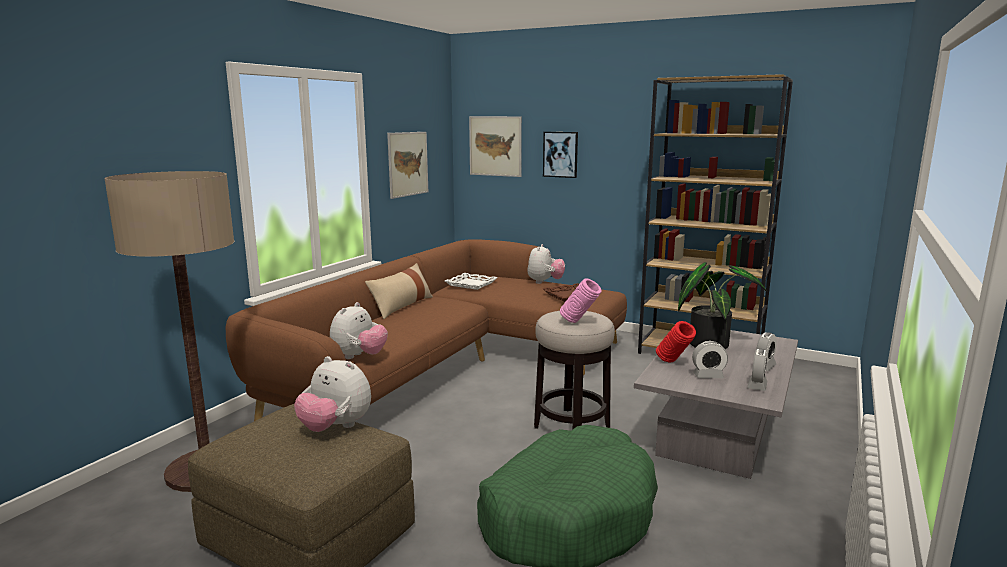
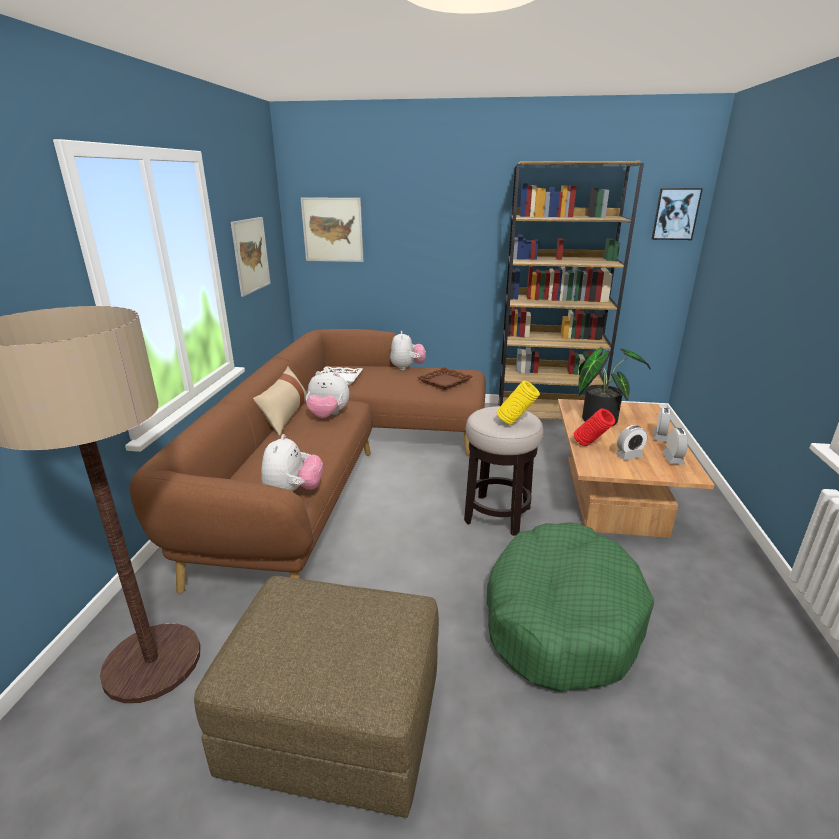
camera: 20 degrees left, 10 degrees up
plush toy [294,356,371,432] -> plush toy moved to [306,371,349,418]
picture [543,132,578,178] -> picture moved to [652,188,703,240]
pink vase [560,278,602,323] -> yellow vase [496,380,540,425]
grey coffee table [634,330,798,479] -> brown coffee table [558,399,715,538]

